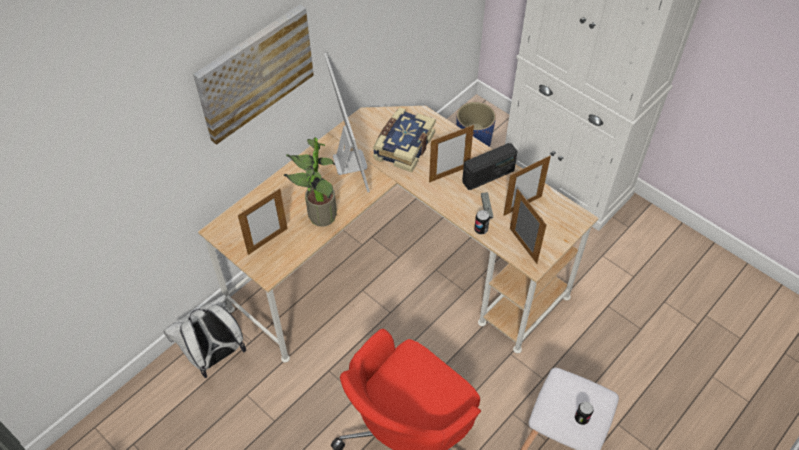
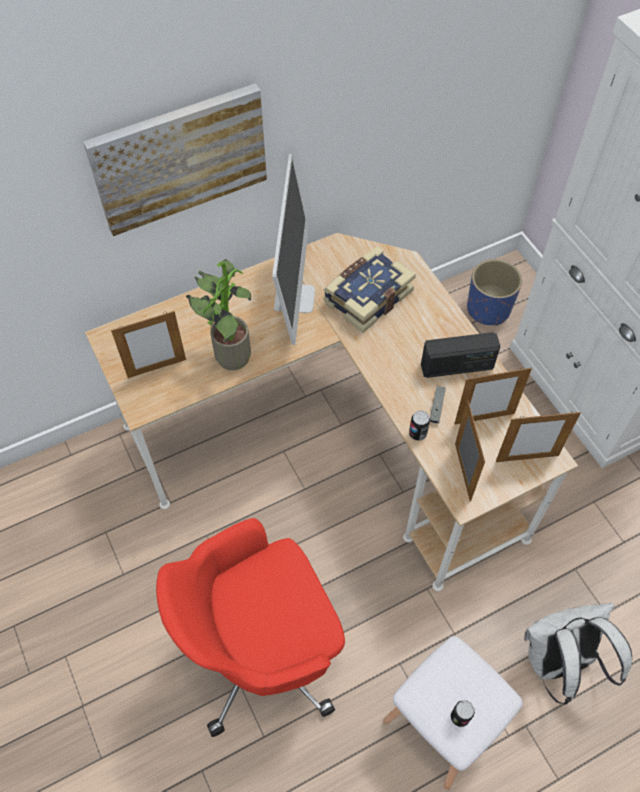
camera: 20 degrees right, 5 degrees up
white backpack [164,294,246,378] -> white backpack moved to [524,603,632,704]
picture frame [429,125,474,182] -> picture frame moved to [496,411,581,462]

